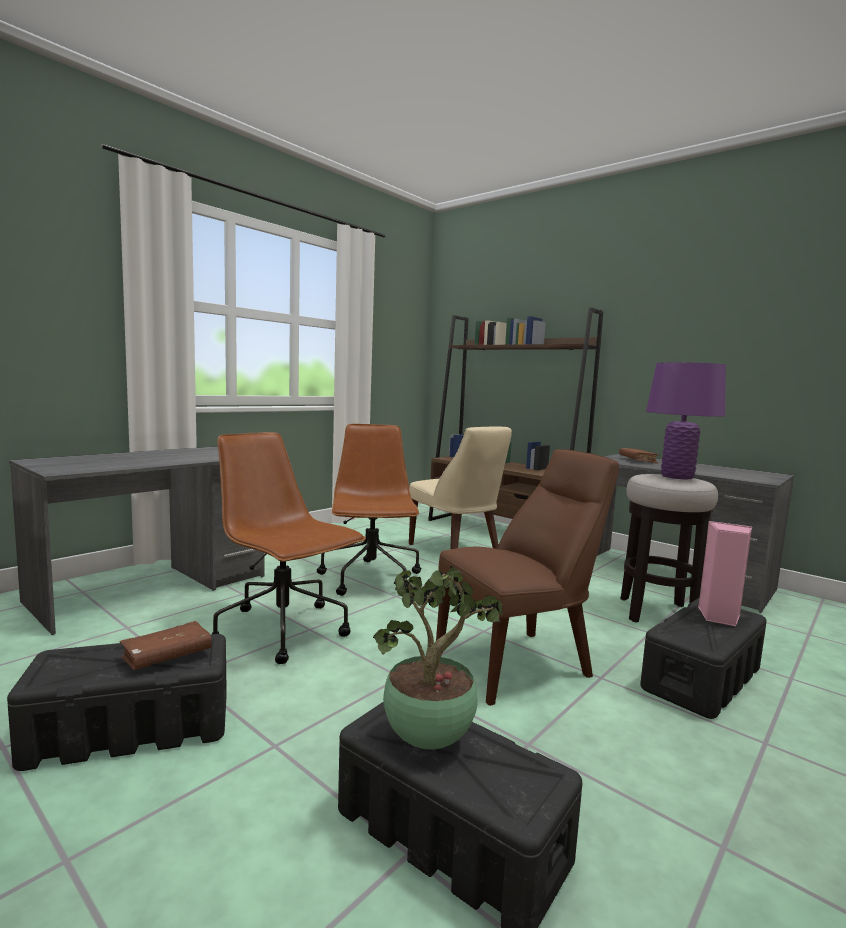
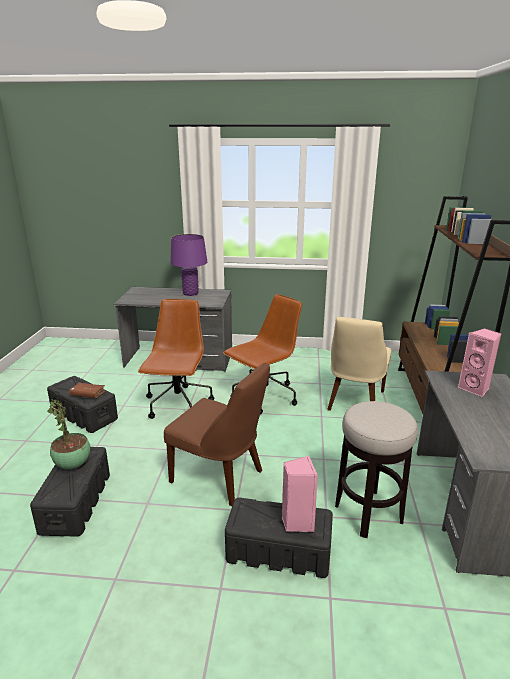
camera: 55 degrees right, 15 degrees up
brown book [619,448,659,463] -> pink speaker [458,328,502,397]
purple table lamp [646,362,726,479] -> purple table lamp moved to [170,234,207,296]

